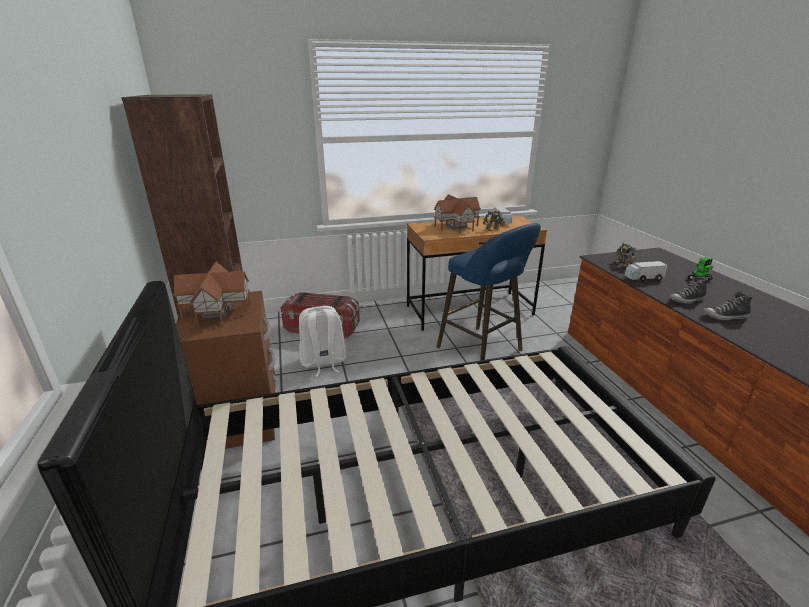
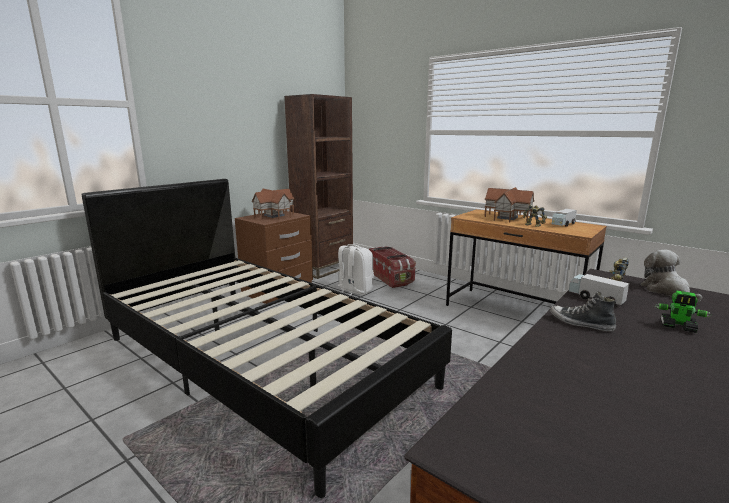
camera: 55 degrees right, 10 degrees down
blue stool [437,223,541,360] -> none
shoe [703,291,753,320] -> none
none -> plush toy [641,250,702,303]

